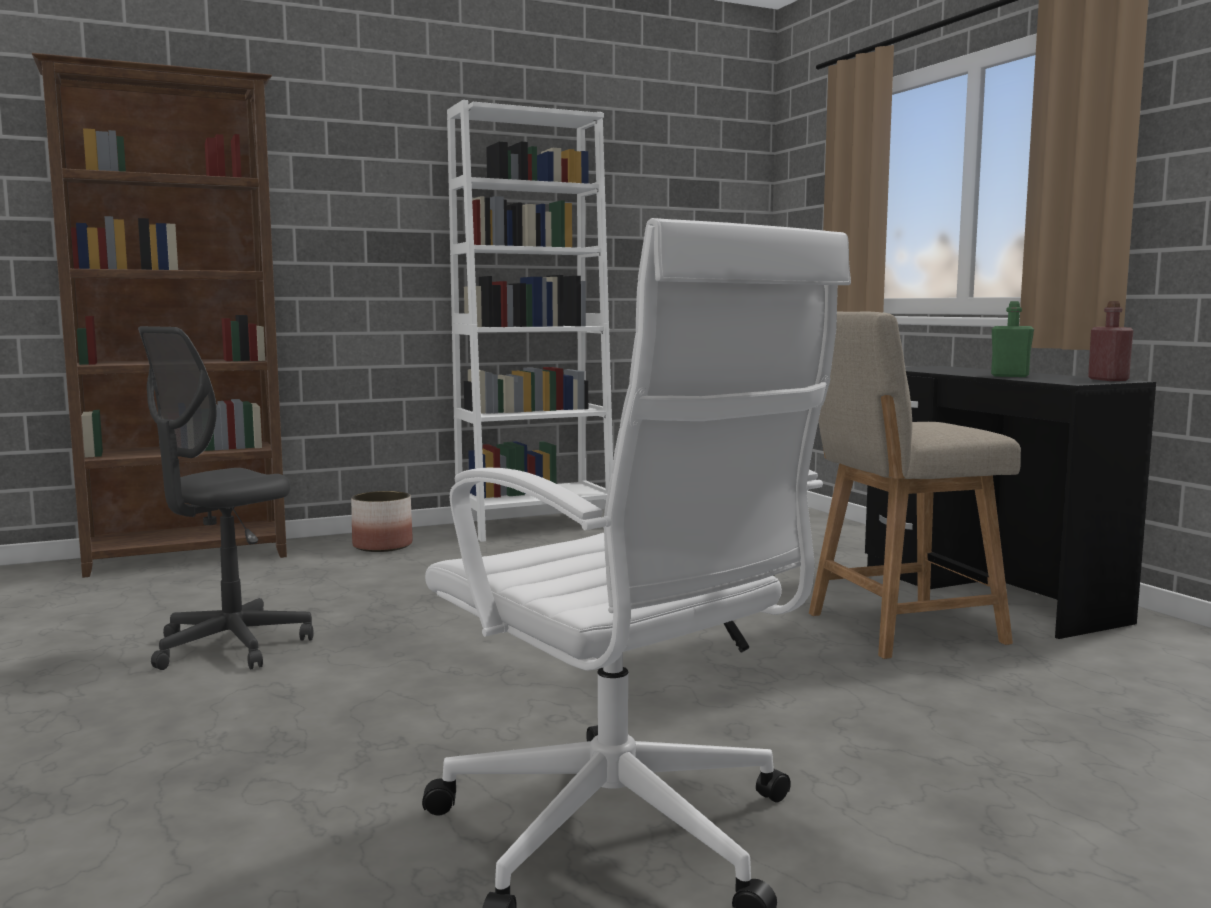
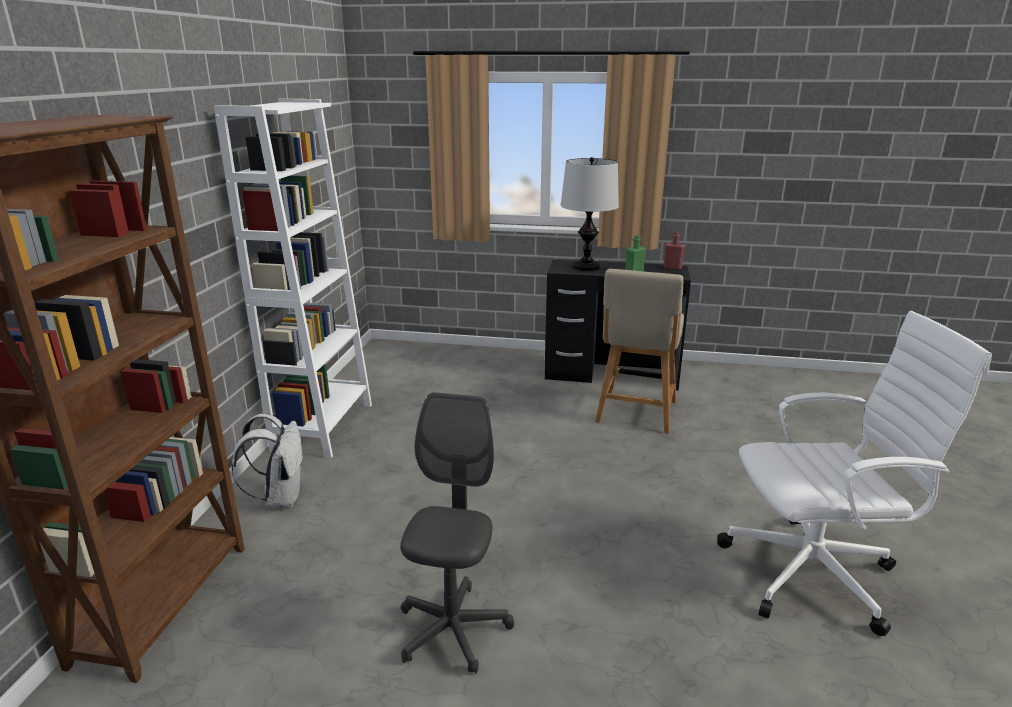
camera: 55 degrees left, 15 degrees up
grey office chair [138,326,314,670] -> grey office chair turned 150 degrees counterclockwise [401,392,514,673]
planter [351,491,413,552] -> white backpack [231,414,304,508]
none -> table lamp [561,157,619,271]

